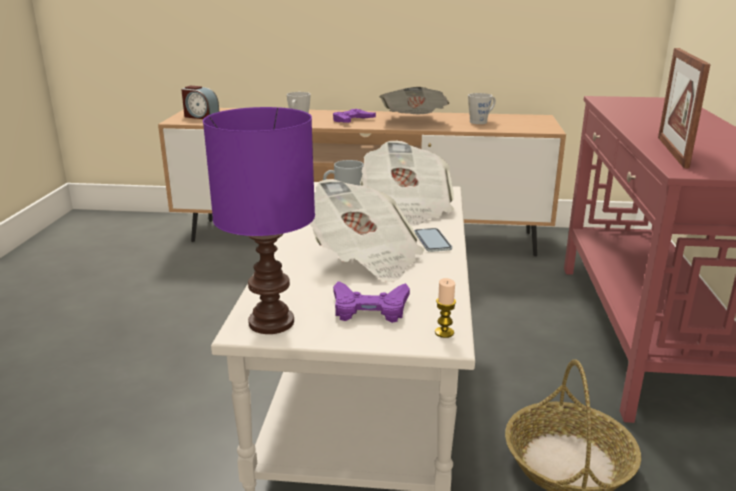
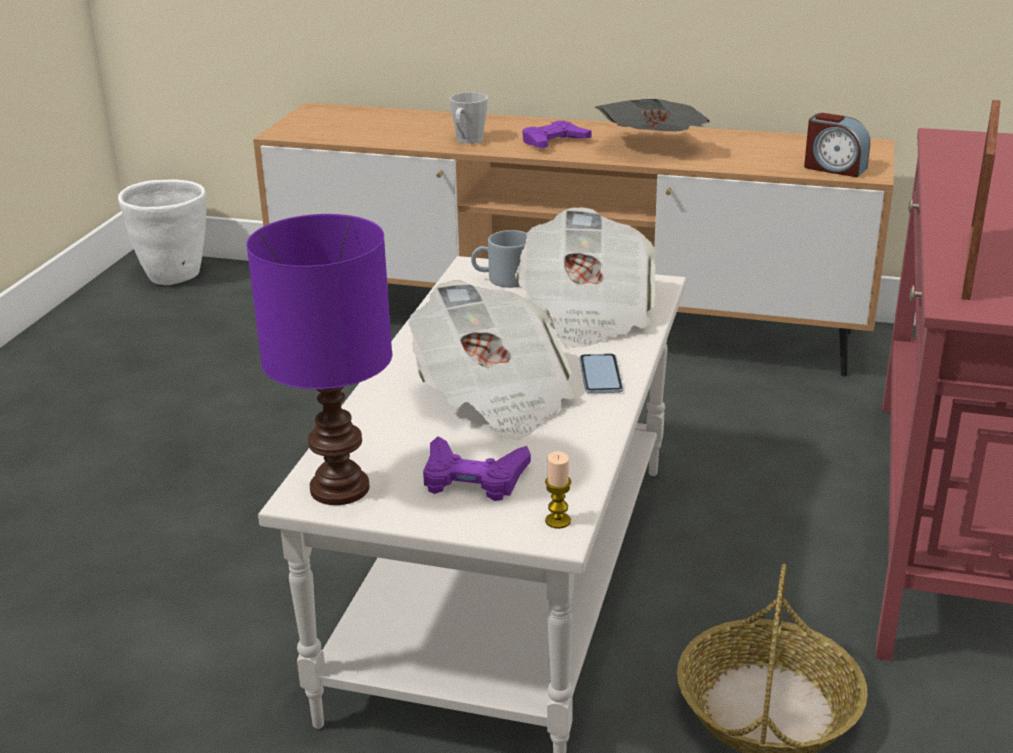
camera: 10 degrees right, 5 degrees up
alarm clock [181,86,219,119] -> alarm clock moved to [804,113,870,177]
grey mug [468,93,496,124] -> none
none -> white planter [118,180,206,285]

